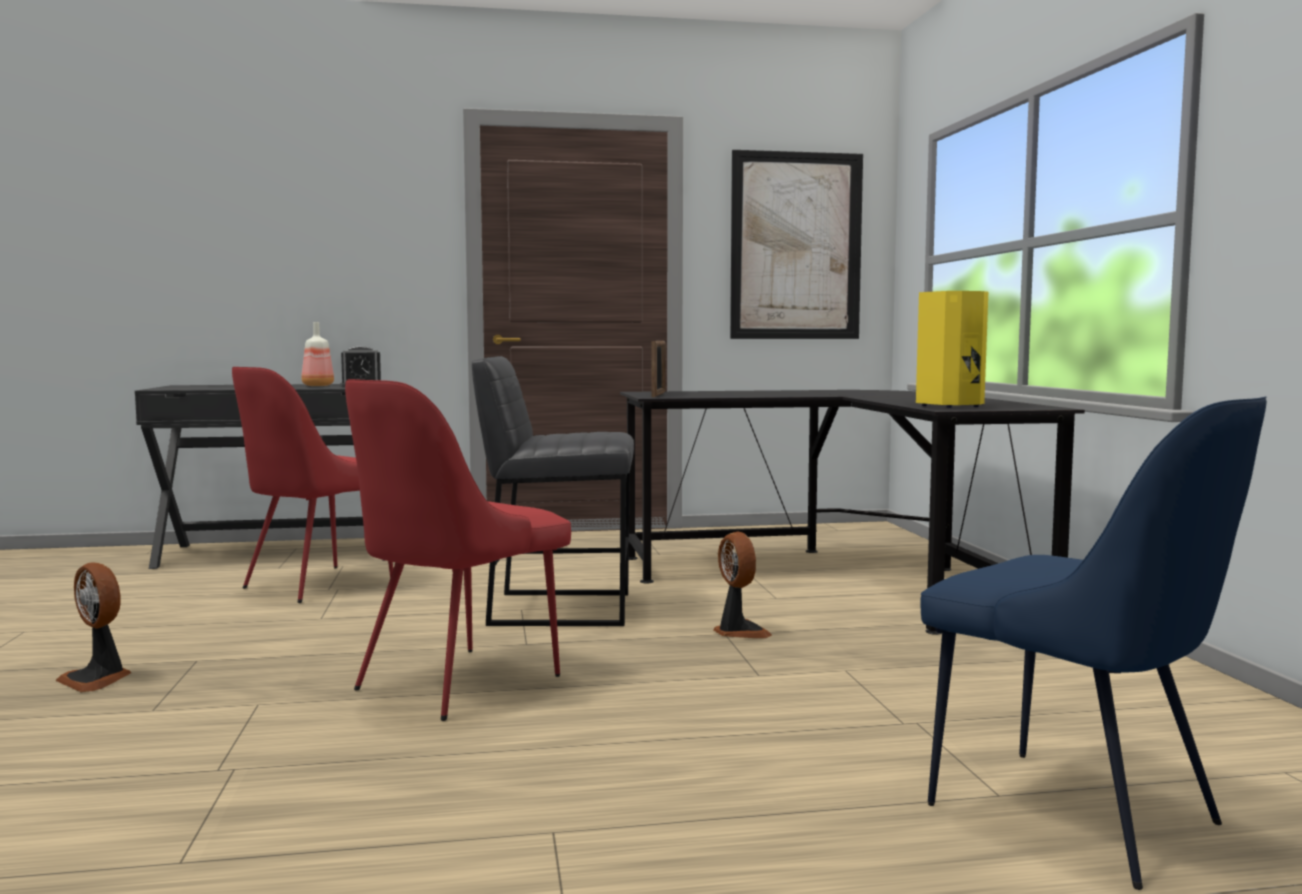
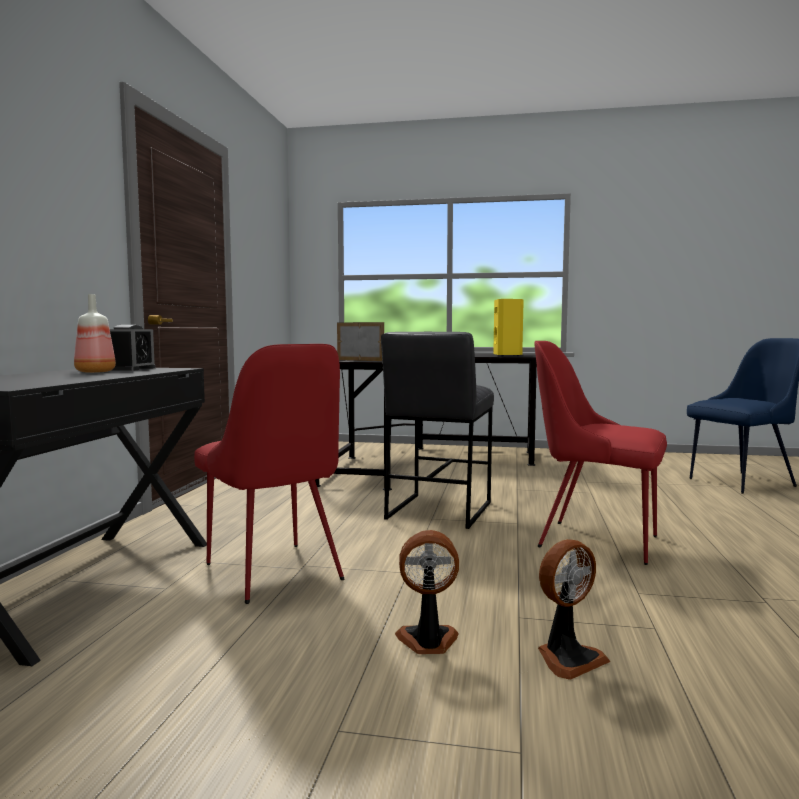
camera: 70 degrees left, 0 degrees up
red chair [345,379,571,721] -> red chair turned 150 degrees clockwise [535,341,667,565]
fan [713,531,772,638] -> fan moved to [395,530,459,654]
picture [730,150,863,339] -> none

